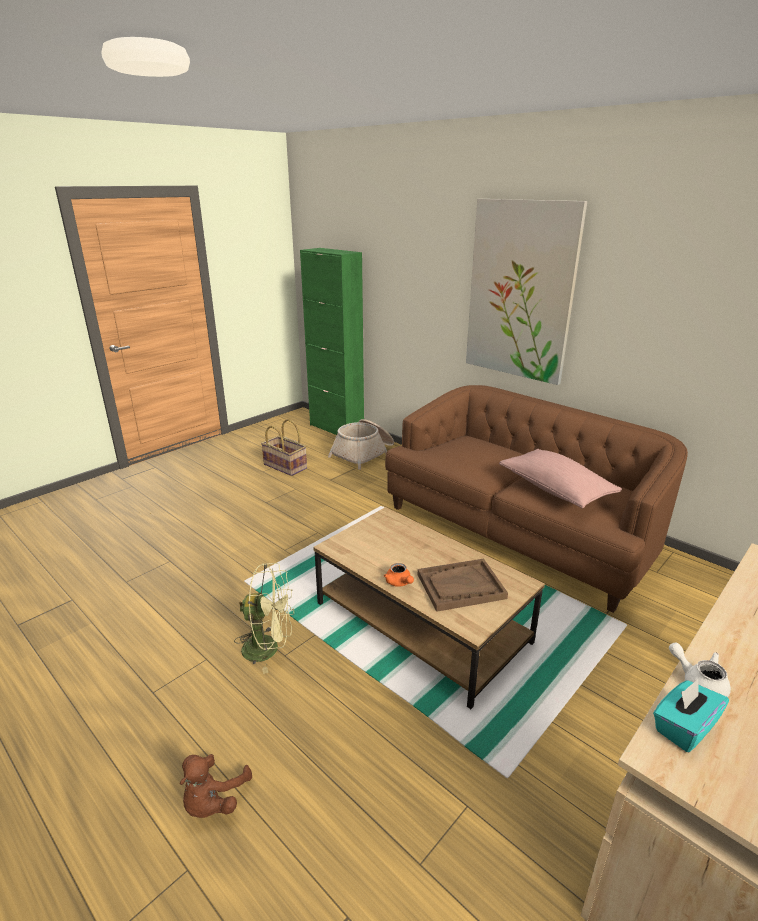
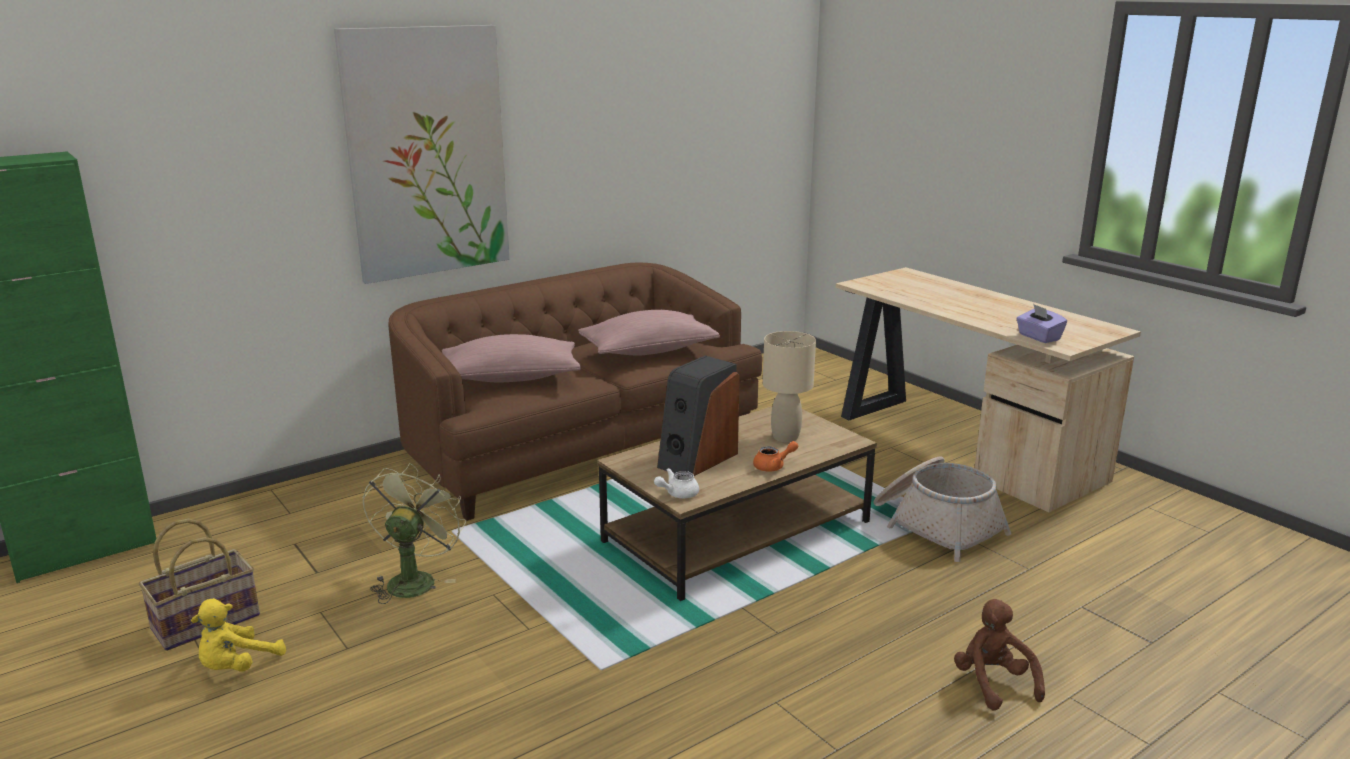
camera: 80 degrees left, 5 degrees down
brown plush toy [180,754,252,818] -> brown plush toy turned 135 degrees counterclockwise [954,599,1045,711]
green fan [234,563,294,674] -> green fan moved to [362,463,466,604]
basket [328,419,394,470] -> basket moved to [874,456,1011,562]
brown tray [418,559,508,612] -> beige table lamp [763,331,816,442]
turquoise tissue box [653,679,729,752] -> purple tissue box [1016,304,1067,343]
white teapot [669,643,731,697] -> white teapot moved to [654,468,699,498]
none -> yellow plush toy [191,598,286,672]
none -> pink pillow [442,334,581,383]
none -> speaker [657,356,740,476]

